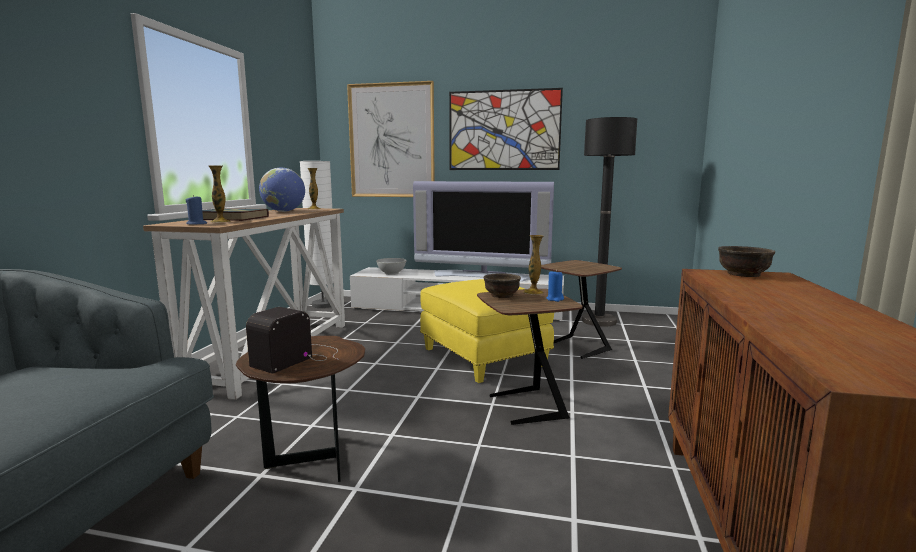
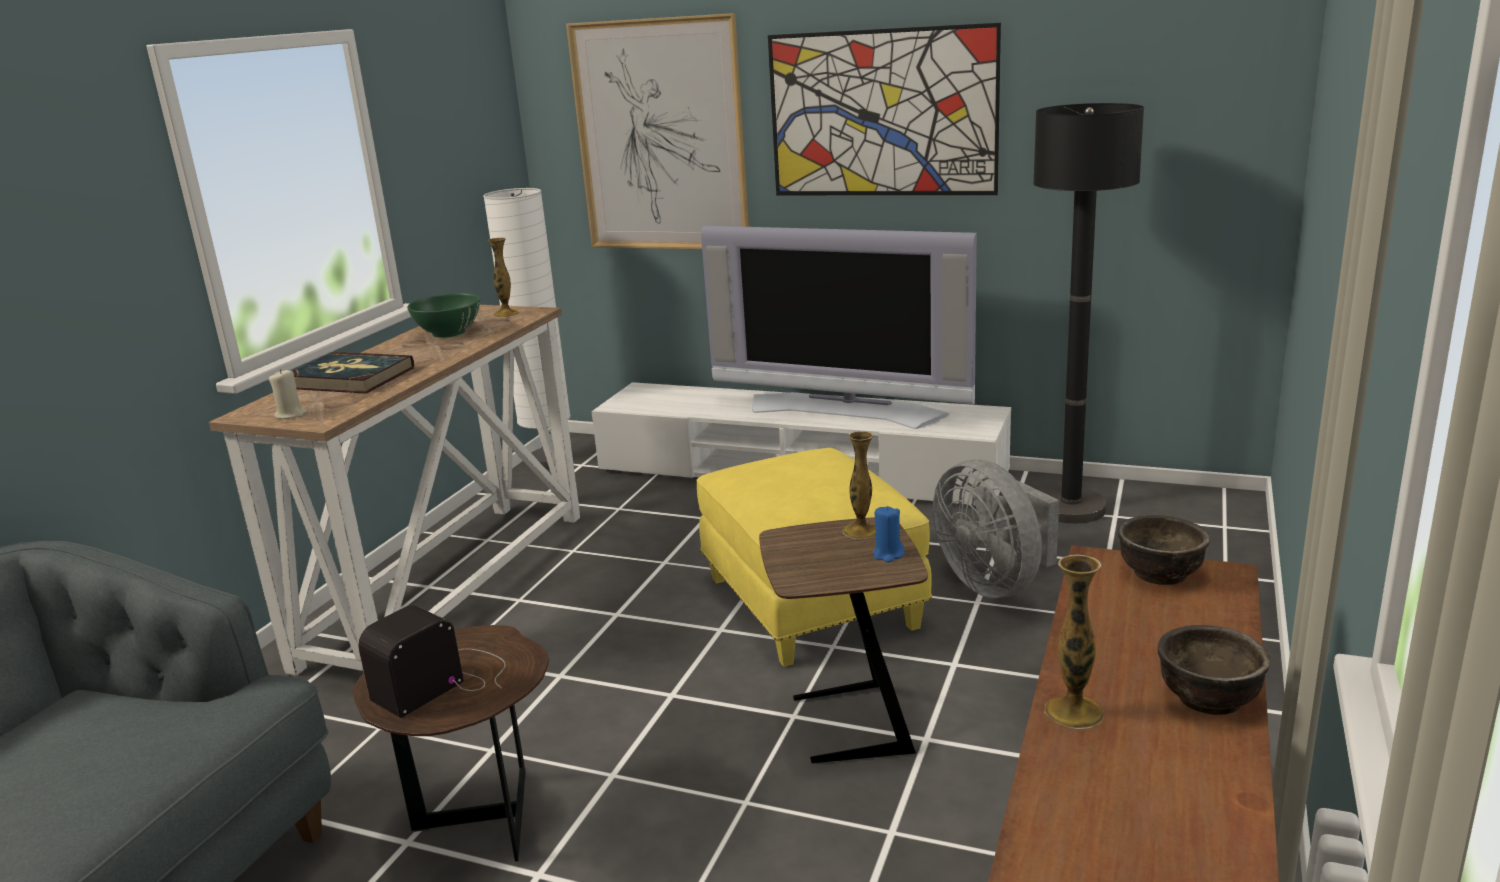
camera: 10 degrees right, 10 degrees up
blue candle [186,195,207,225] -> beige candle [269,369,307,419]
vase [209,165,231,223] -> vase moved to [1044,555,1104,729]
globe [259,168,305,212] -> green bowl [407,293,480,338]
white bowl [376,258,406,275] -> none
brown bowl [484,273,521,298] -> brown bowl moved to [1158,625,1270,715]
brown side table [541,260,622,359] -> grey fan [933,459,1059,598]

